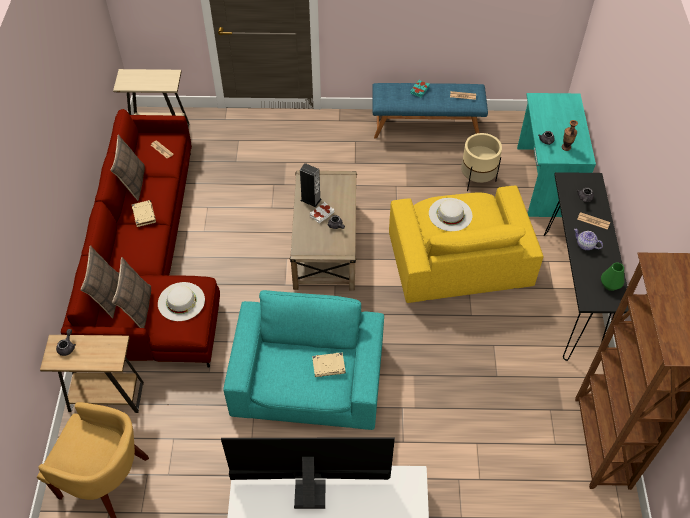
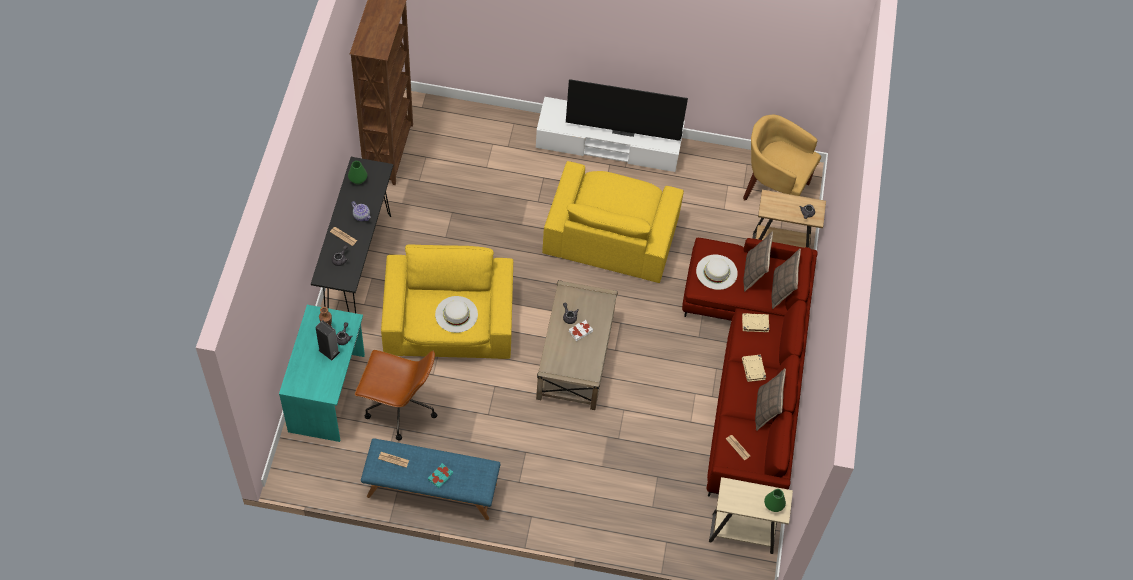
camera: 175 degrees left, 5 degrees up
turquoise armchair [223,290,384,430] -> yellow armchair [542,161,684,283]
speaker [300,163,322,207] -> speaker moved to [316,320,340,361]
beige book [312,352,346,377] -> beige book moved to [742,313,769,332]
beige planter [461,133,502,191] -> brown office chair [355,350,437,440]
none -> green vase [764,489,786,512]

